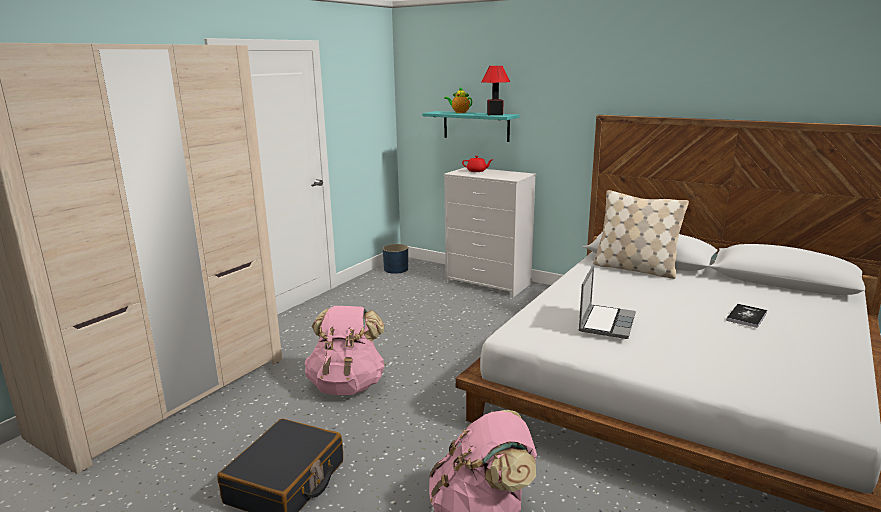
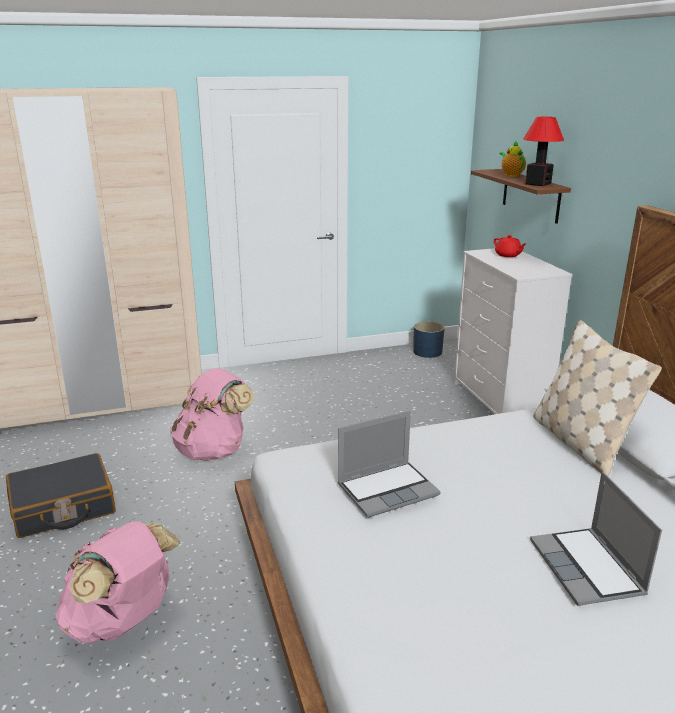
camera: 40 degrees right, 5 degrees up
turquoise shelf [422,111,519,142] -> brown shelf [471,169,571,224]
book [726,304,767,328] -> laptop [530,472,662,606]

